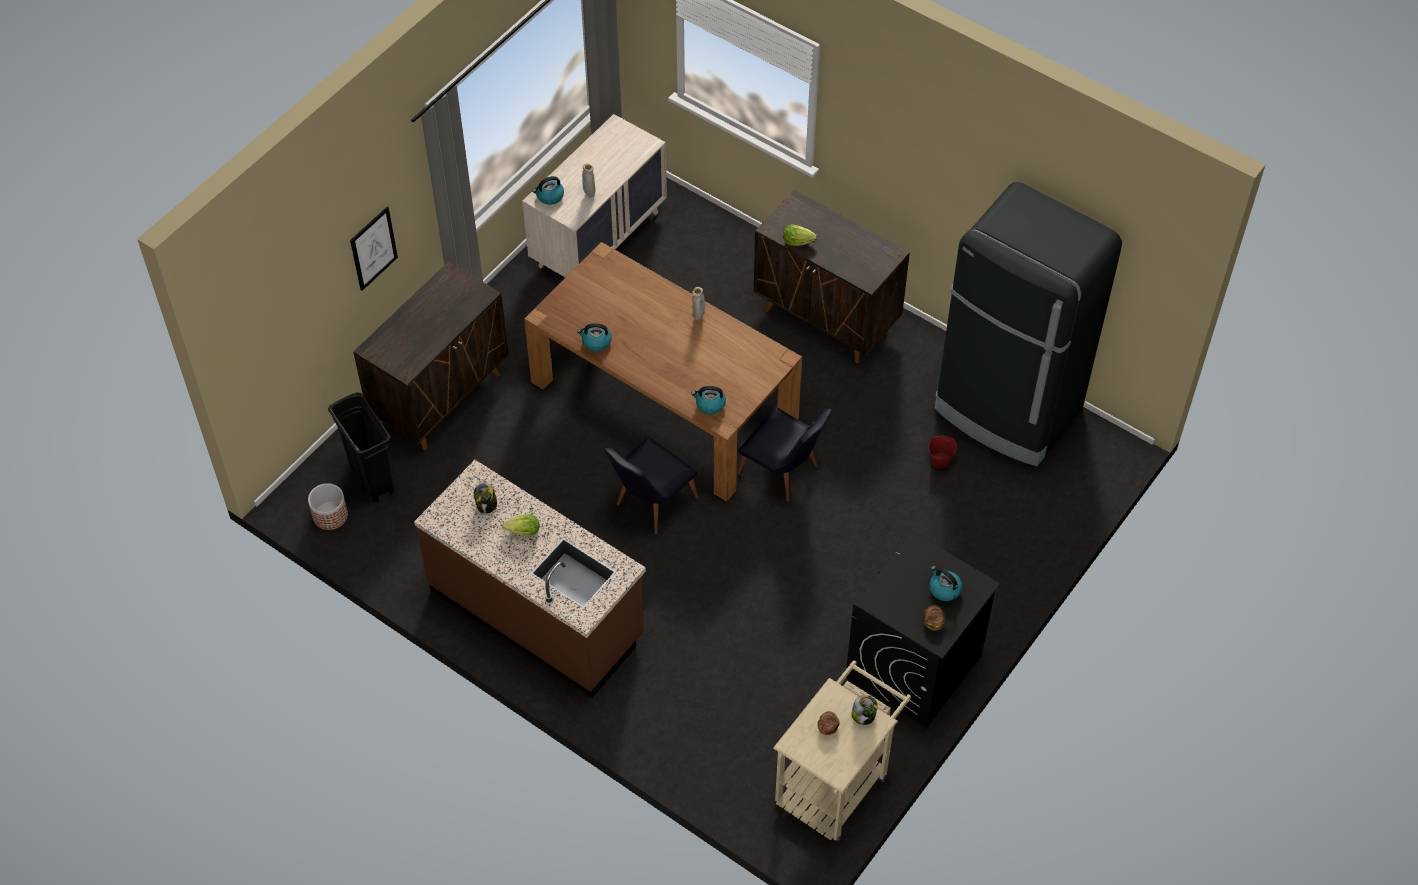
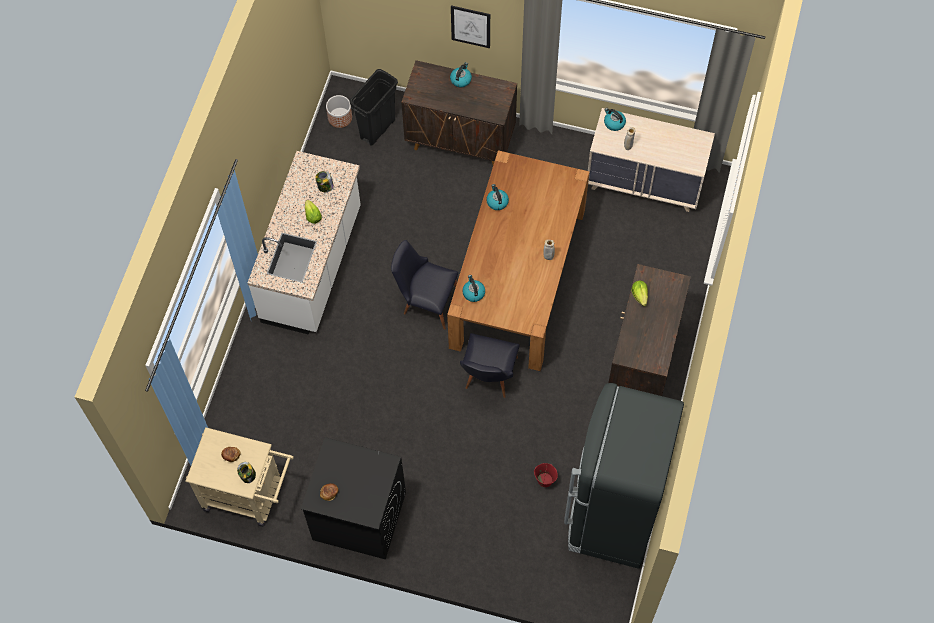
camera: 70 degrees right, 10 degrees up
brown counter [414,460,646,698] -> white counter [248,151,361,335]
kettle [929,566,962,601] -> kettle moved to [450,62,472,88]

